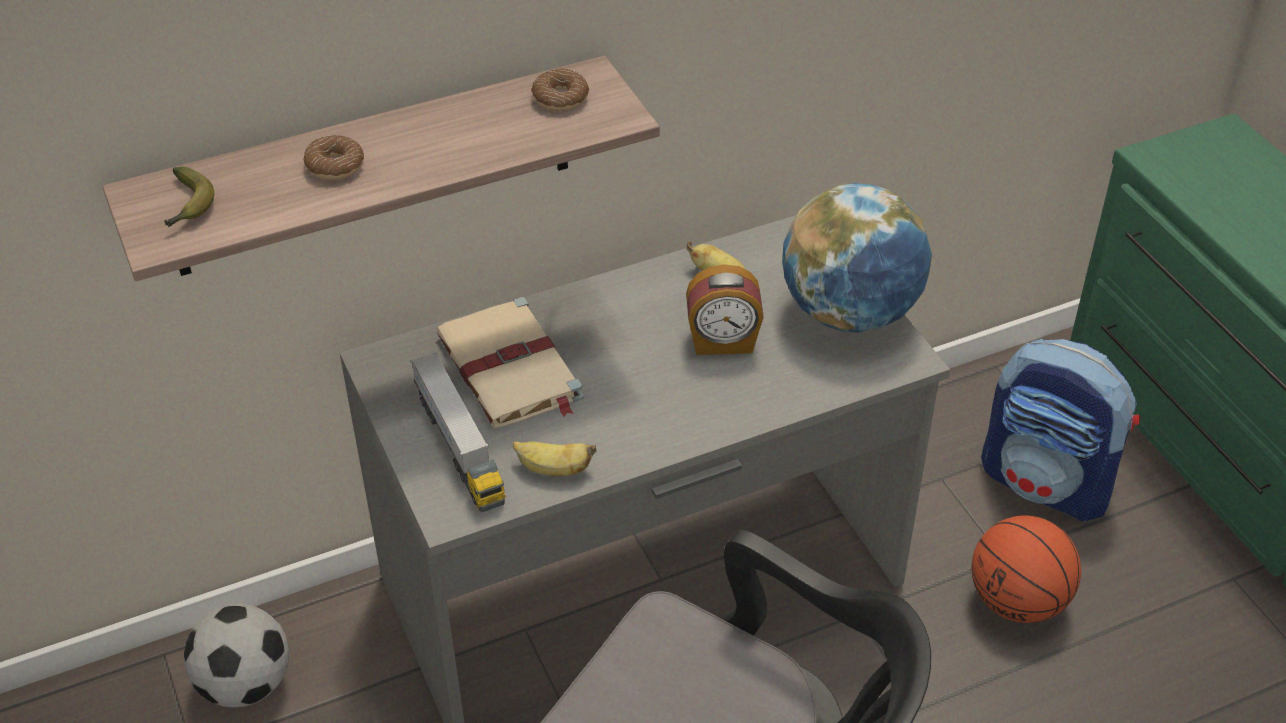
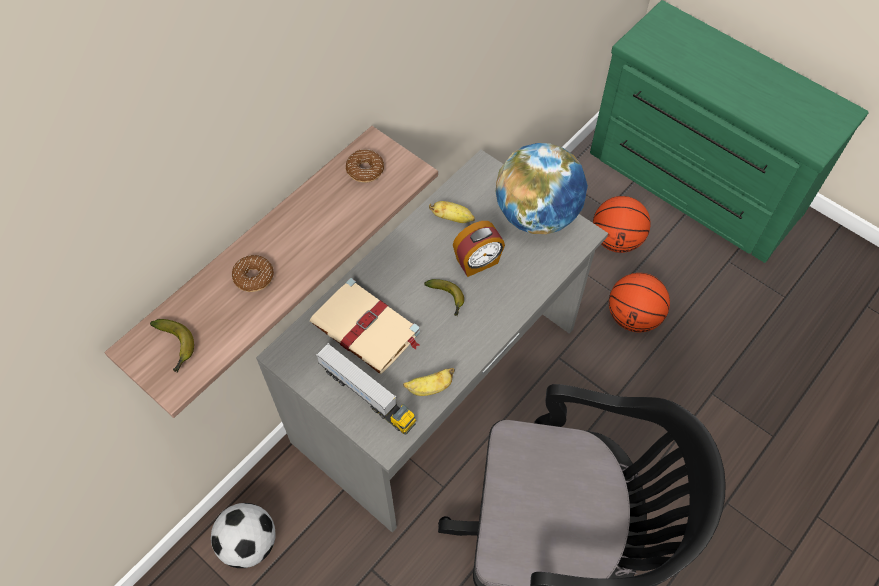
camera: 25 degrees left, 15 degrees up
backpack [981,339,1140,521] -> basketball [593,196,651,253]
none -> banana [424,279,464,316]

